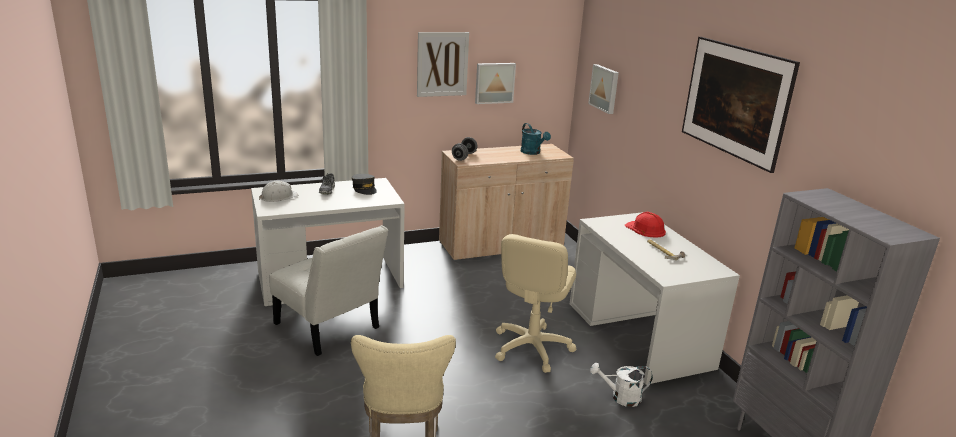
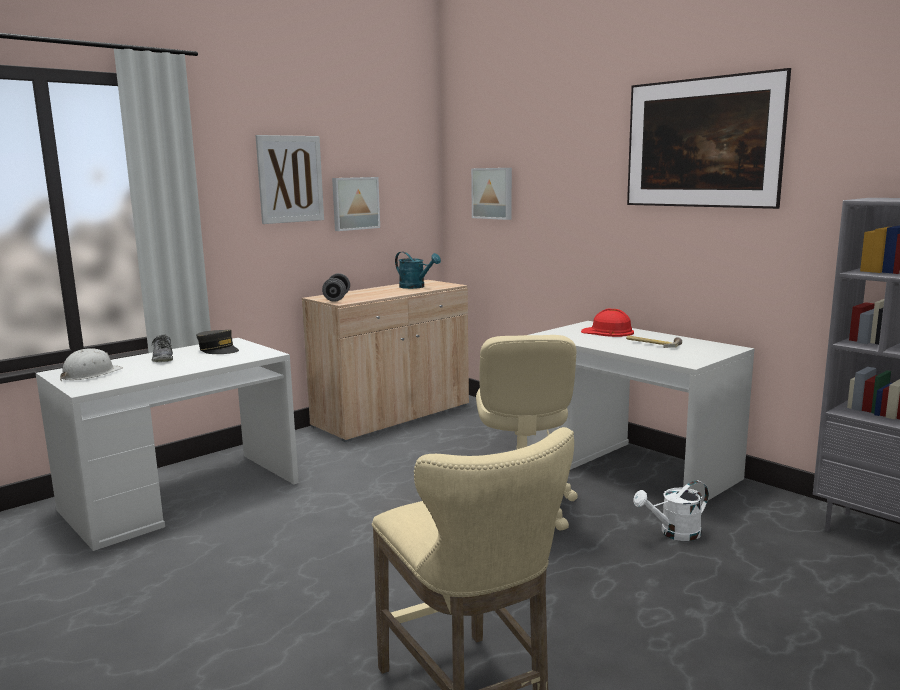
camera: 20 degrees left, 10 degrees down
white chair [269,225,388,356] -> none

